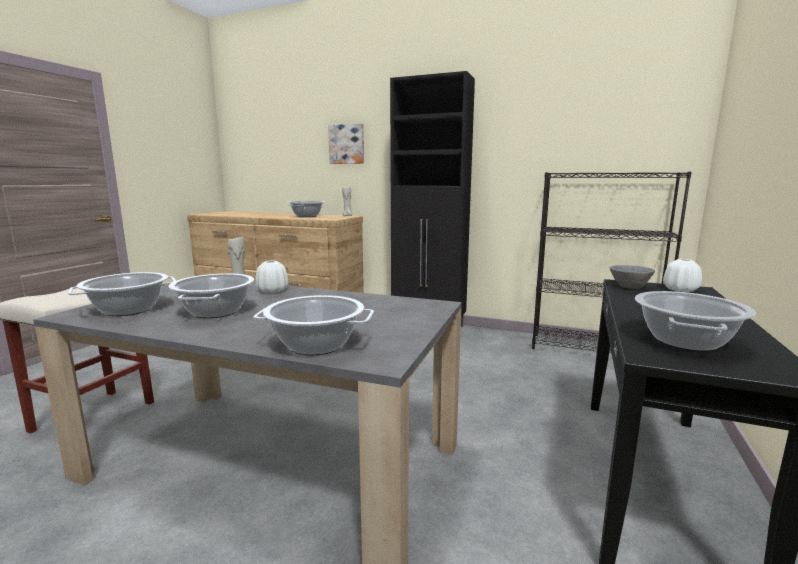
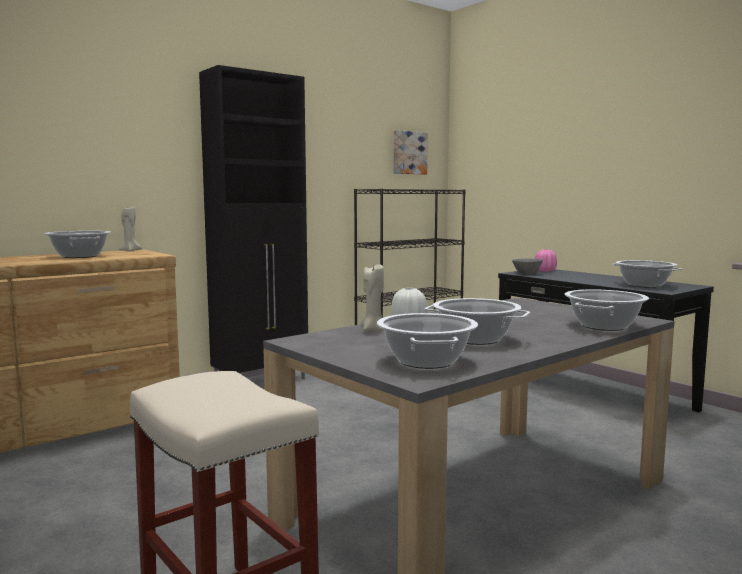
camera: 60 degrees left, 5 degrees down
picture [328,123,364,164] -> picture moved to [393,130,428,175]
white vase [663,259,702,292] -> pink vase [535,249,557,272]

